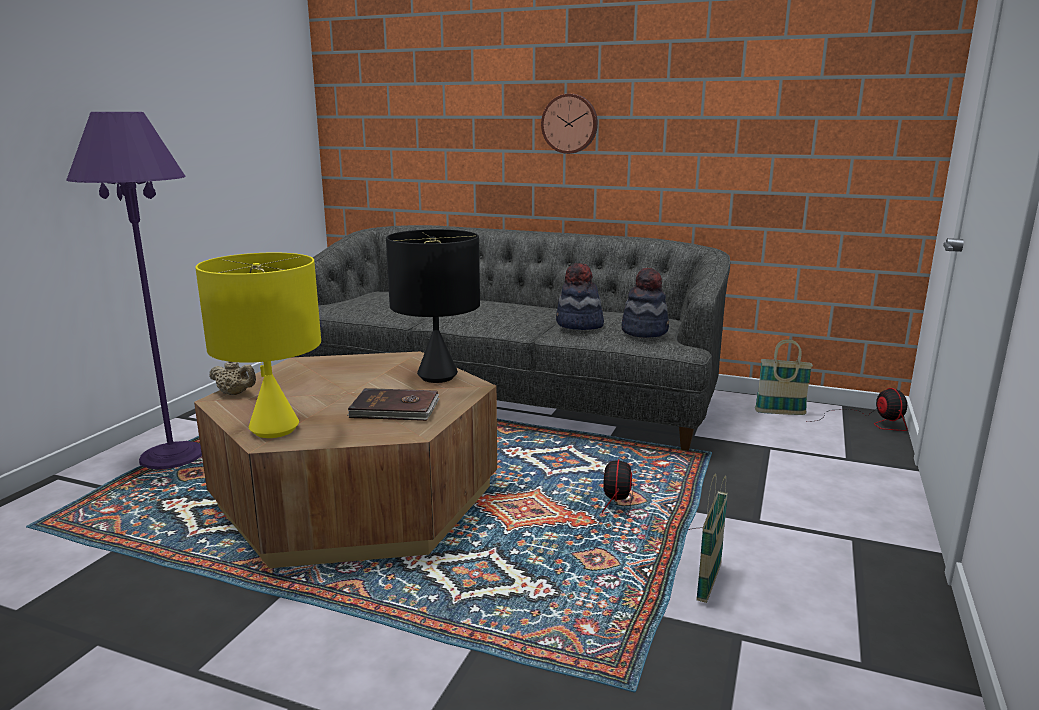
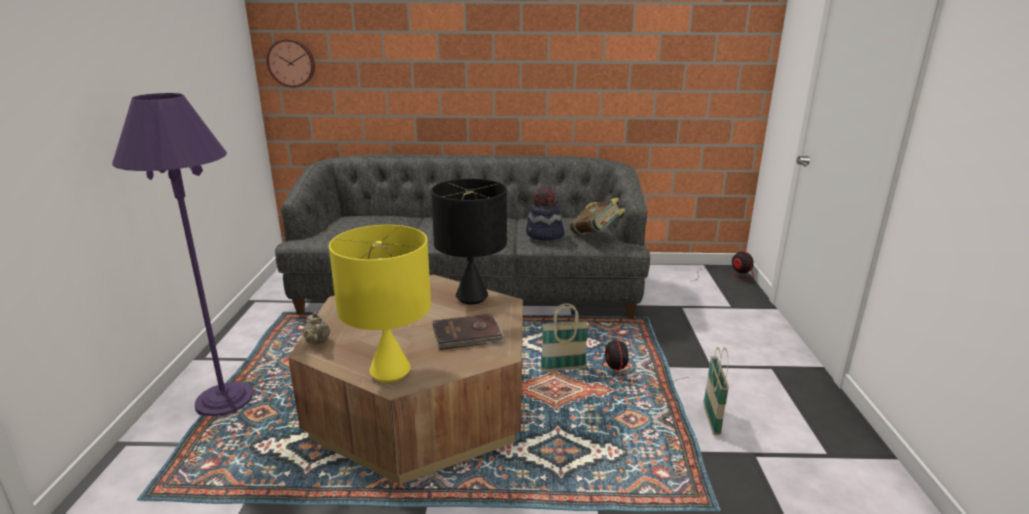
camera: 20 degrees left, 5 degrees up
beige teapot [209,362,256,395] -> beige teapot turned 60 degrees clockwise [302,312,330,345]
wall clock [541,94,598,154] -> wall clock moved to [267,39,315,88]
hat [622,267,669,338] -> book [569,198,625,235]
basket [755,339,813,415] -> basket moved to [540,303,589,372]

